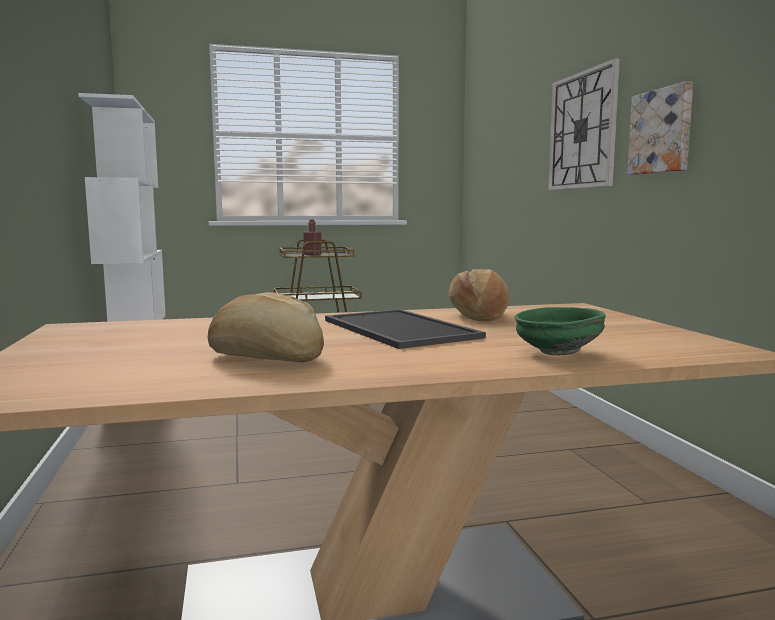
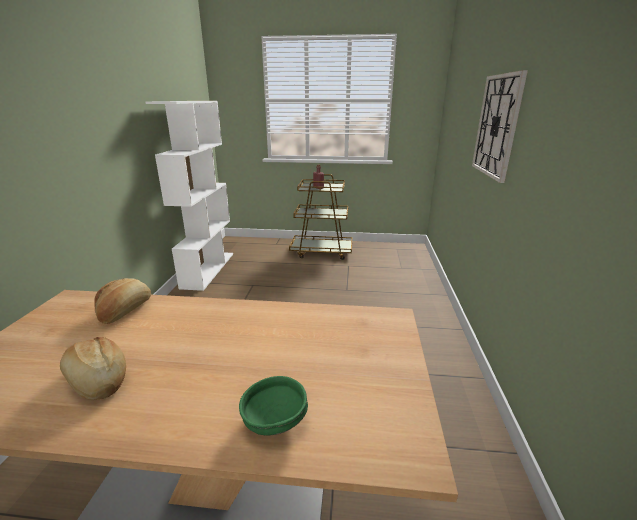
camera: 20 degrees right, 15 degrees up
tray [325,309,486,349] -> none
bread [449,269,510,322] -> bread moved to [94,278,151,324]
picture [627,81,693,175] -> none

